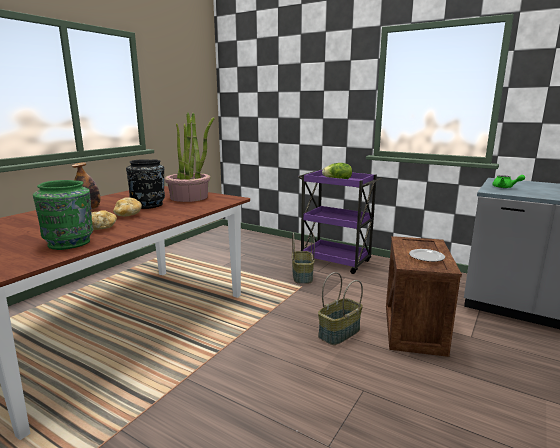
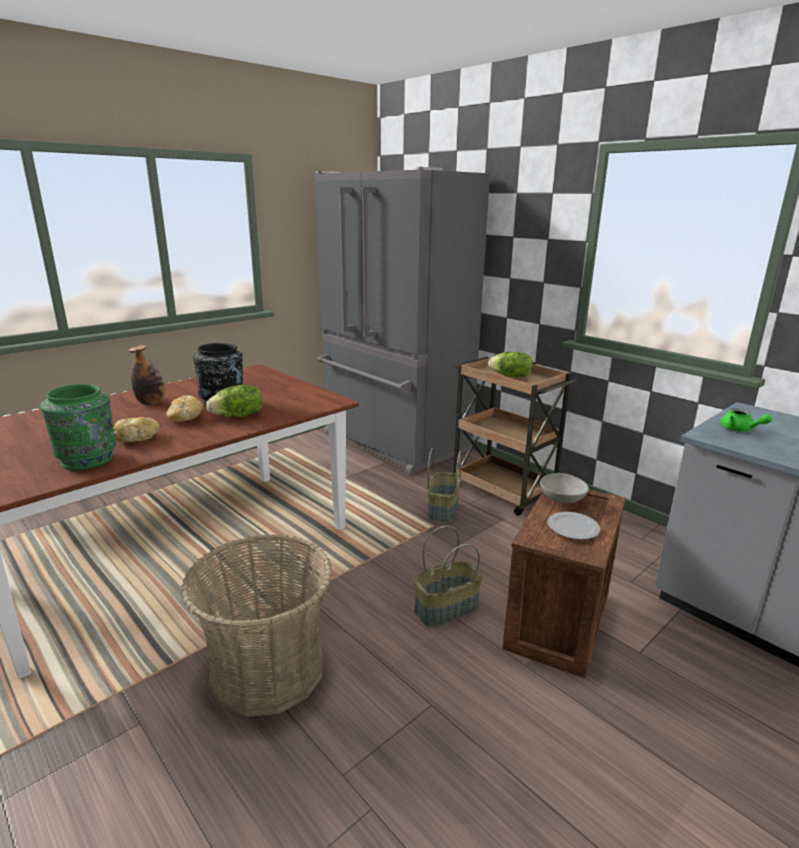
camera: 15 degrees right, 5 degrees up
potted plant [165,112,215,202] -> none
purple cart [298,169,382,274] -> brown cart [453,355,577,516]
none -> basket [181,534,332,717]
none -> lettuce [206,385,263,417]
none -> grey fridge [314,167,490,475]
none -> grey bowl [540,473,589,503]

